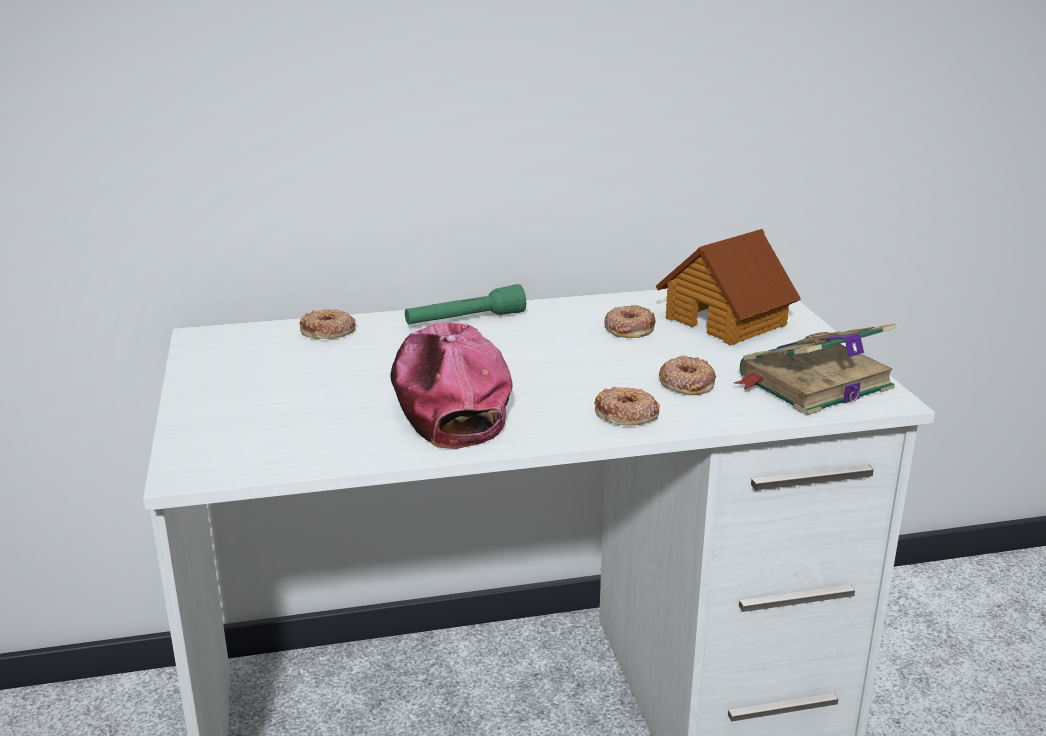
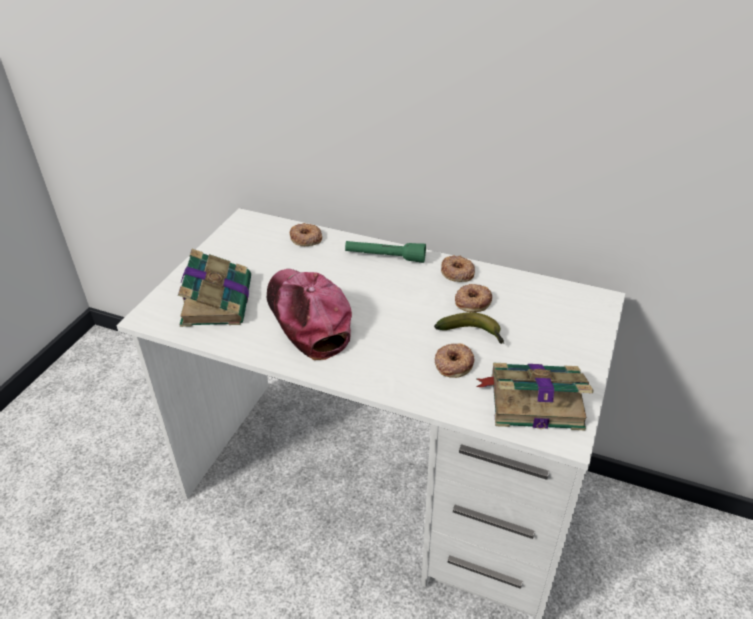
camera: 35 degrees right, 15 degrees up
cap [390,322,512,449] -> cap turned 45 degrees counterclockwise [267,269,352,360]
donut [594,387,660,426] -> donut moved to [441,255,475,282]
toy house [656,229,801,345] -> none
none -> book [178,249,251,327]
none -> banana [434,312,504,344]

